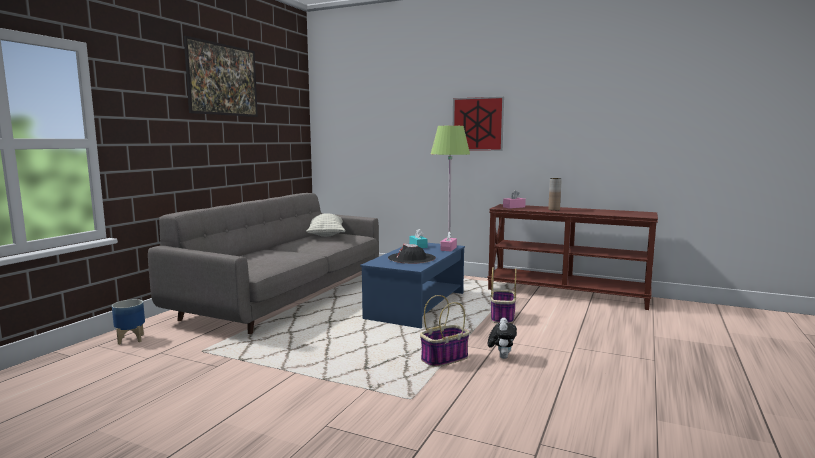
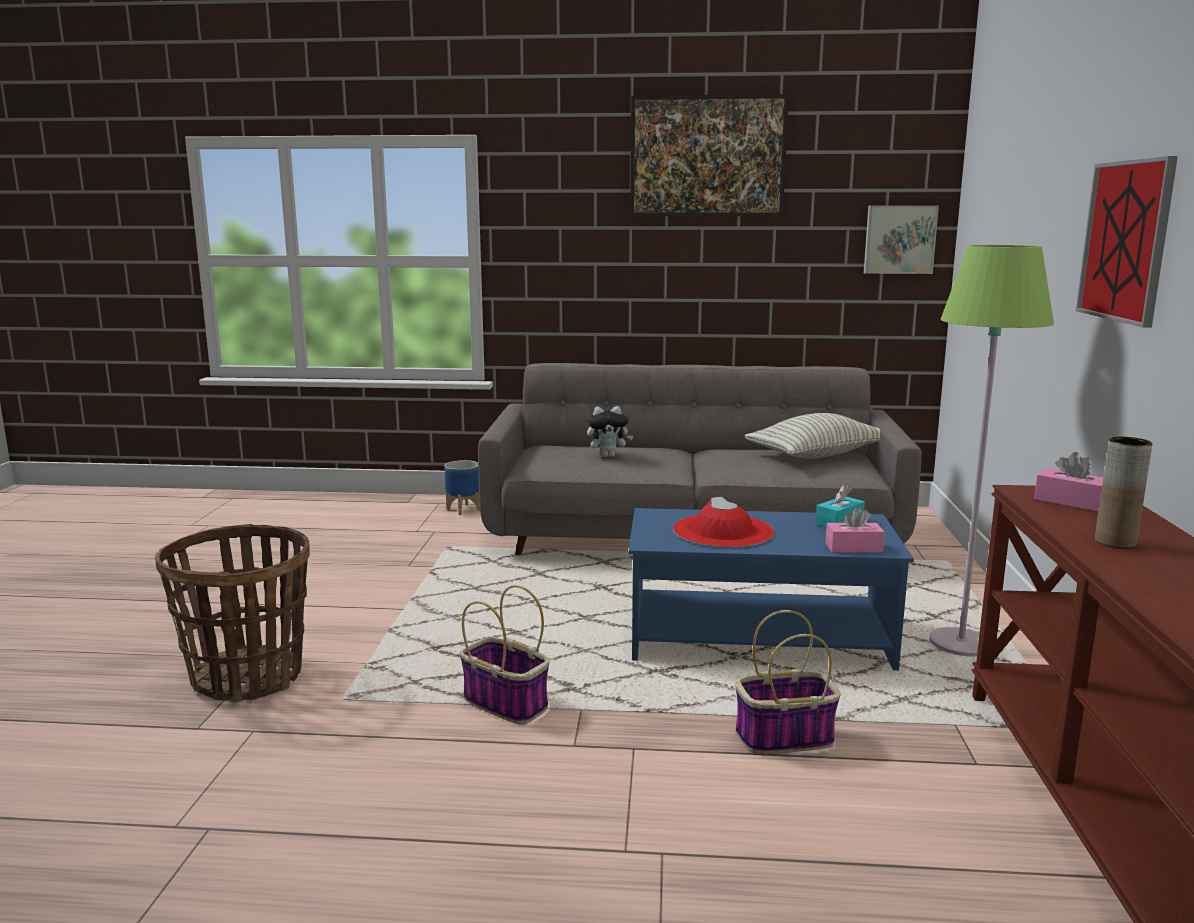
camera: 70 degrees right, 5 degrees up
black hat [388,244,436,264] -> red hat [673,497,774,548]
plush toy [488,318,517,359] -> plush toy moved to [587,406,634,457]
none -> basket [155,524,310,702]
none -> picture [864,205,939,274]

